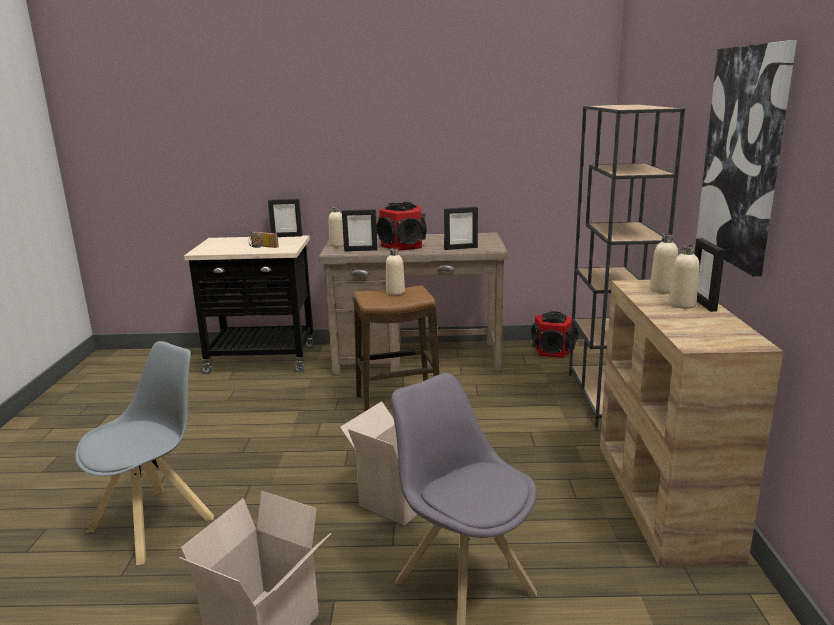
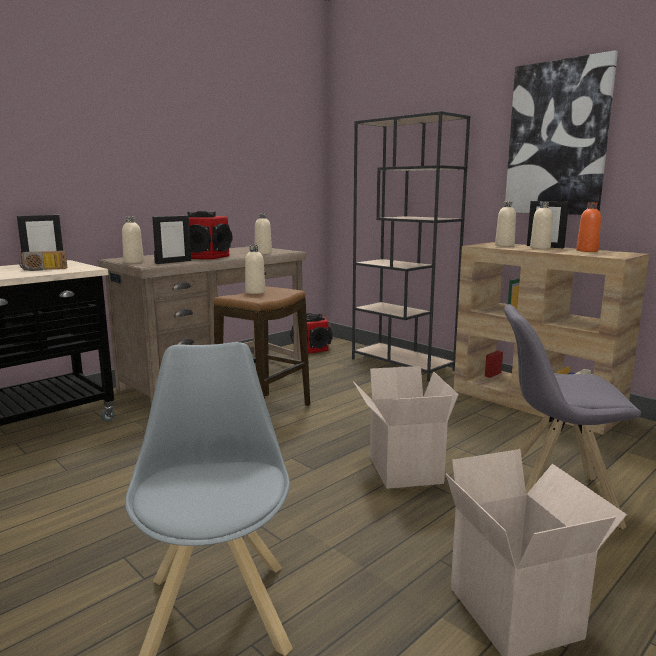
camera: 45 degrees left, 5 degrees down
picture frame [444,207,478,250] -> beige bottle [255,213,272,254]
none -> orange bottle [576,202,601,252]

